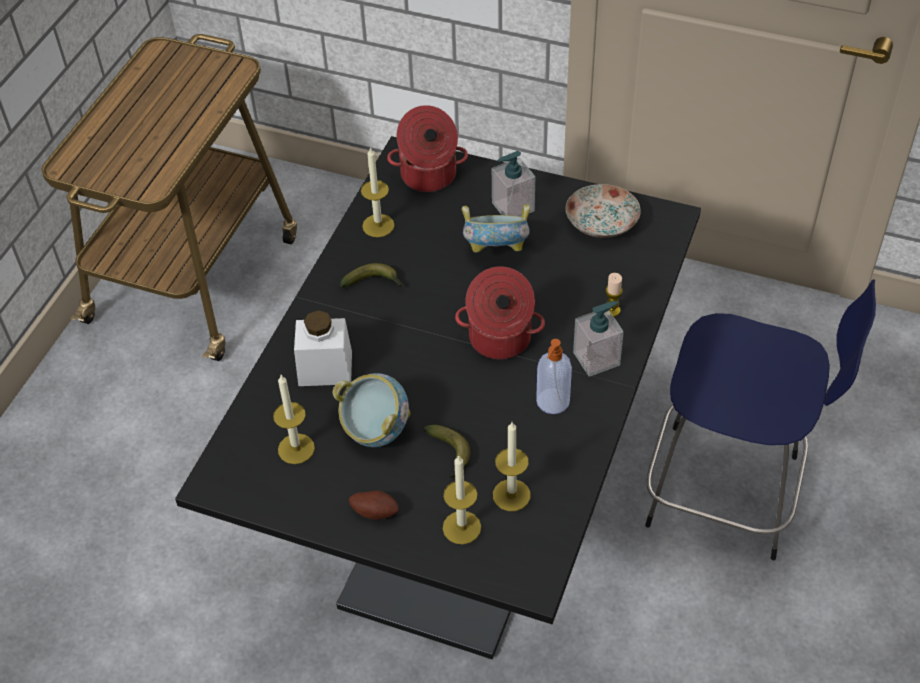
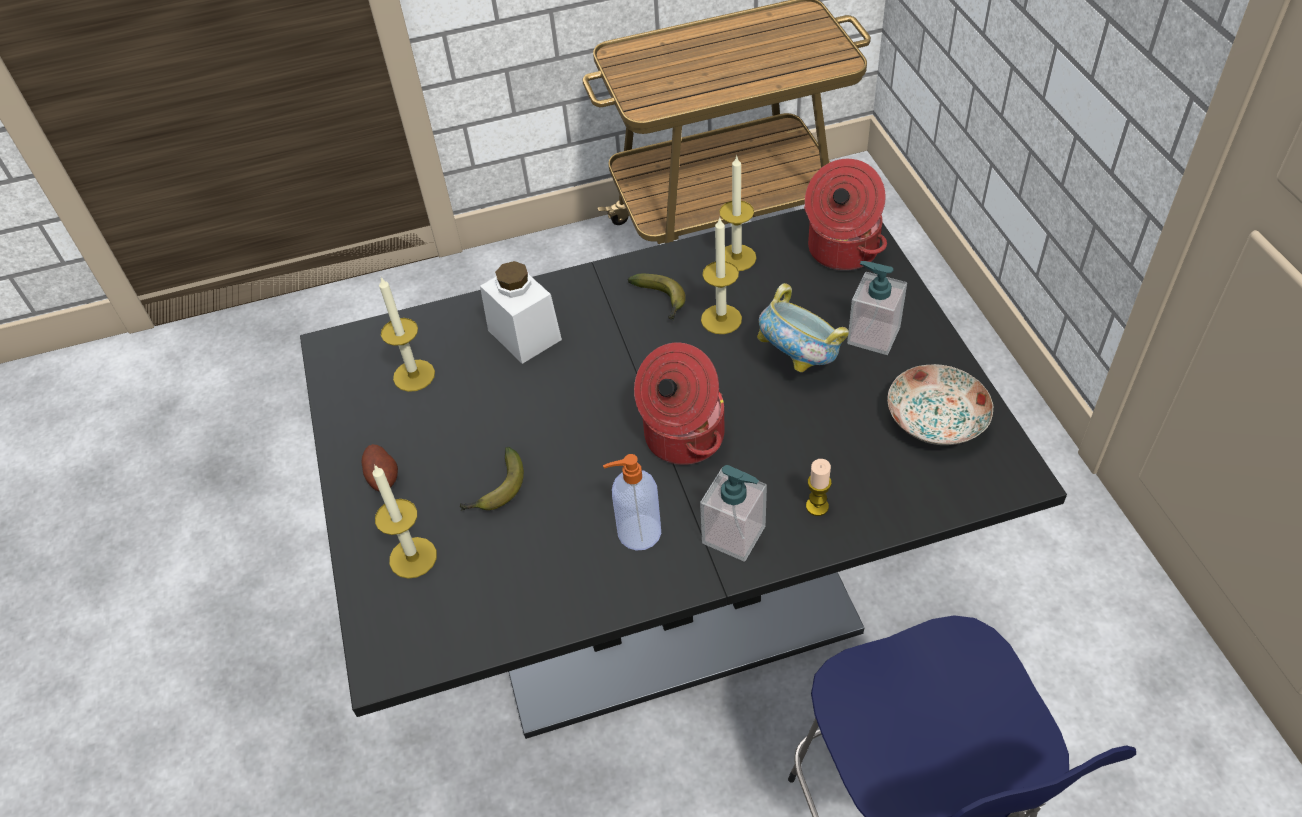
camera: 55 degrees right, 0 degrees up
bowl [332,373,410,447] -> none
candle [493,422,531,511] -> candle moved to [701,217,742,334]

